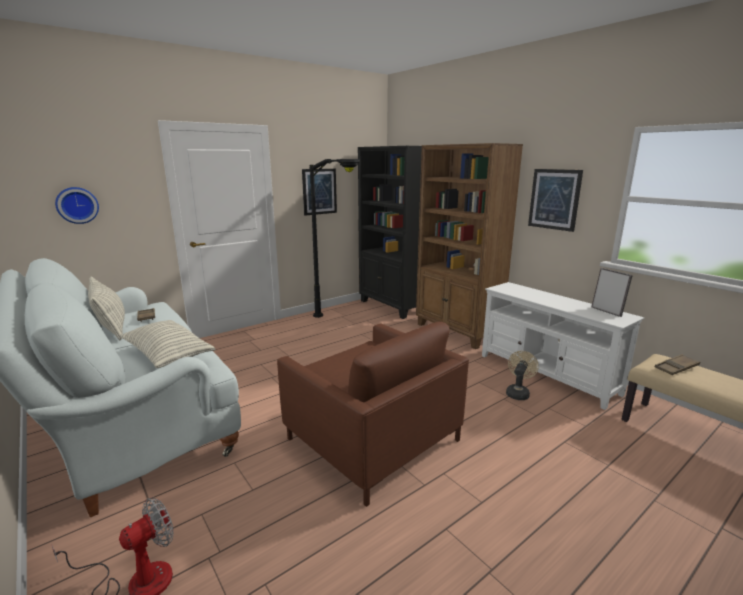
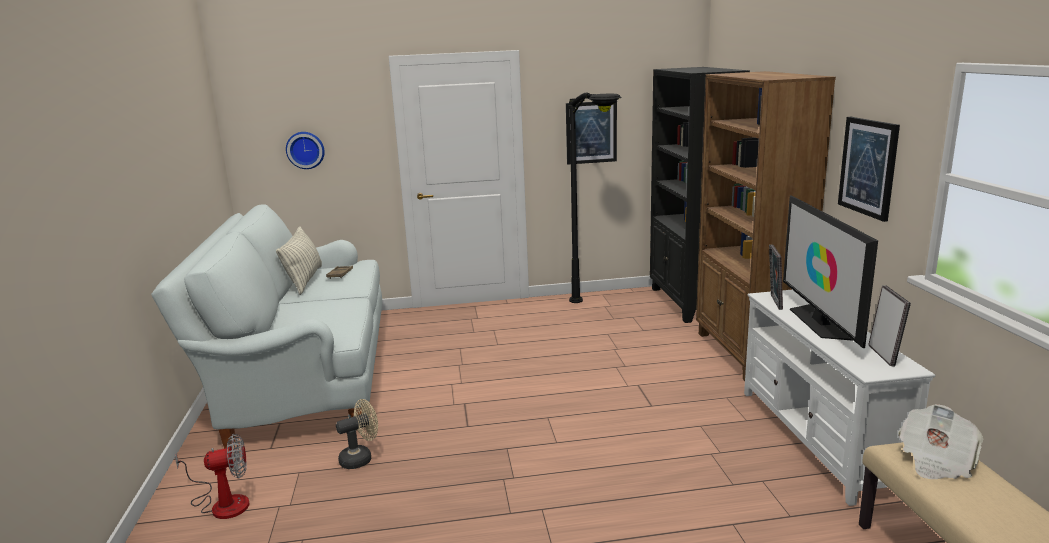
camera: 30 degrees right, 0 degrees up
pillow [120,320,215,368] -> none
brown armchair [277,322,469,507] -> none
beige fan [506,351,539,400] -> beige fan moved to [336,399,378,469]
brown tray [655,354,700,375] -> newspaper [898,404,983,479]
none -> picture frame [769,244,783,310]
none -> television [783,195,878,348]

